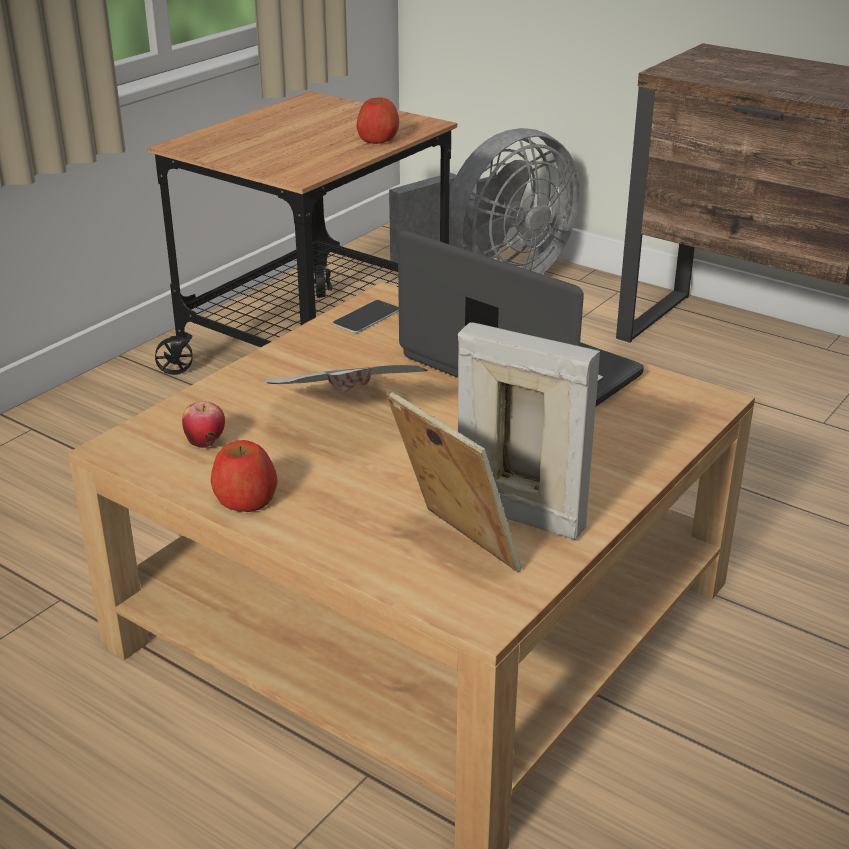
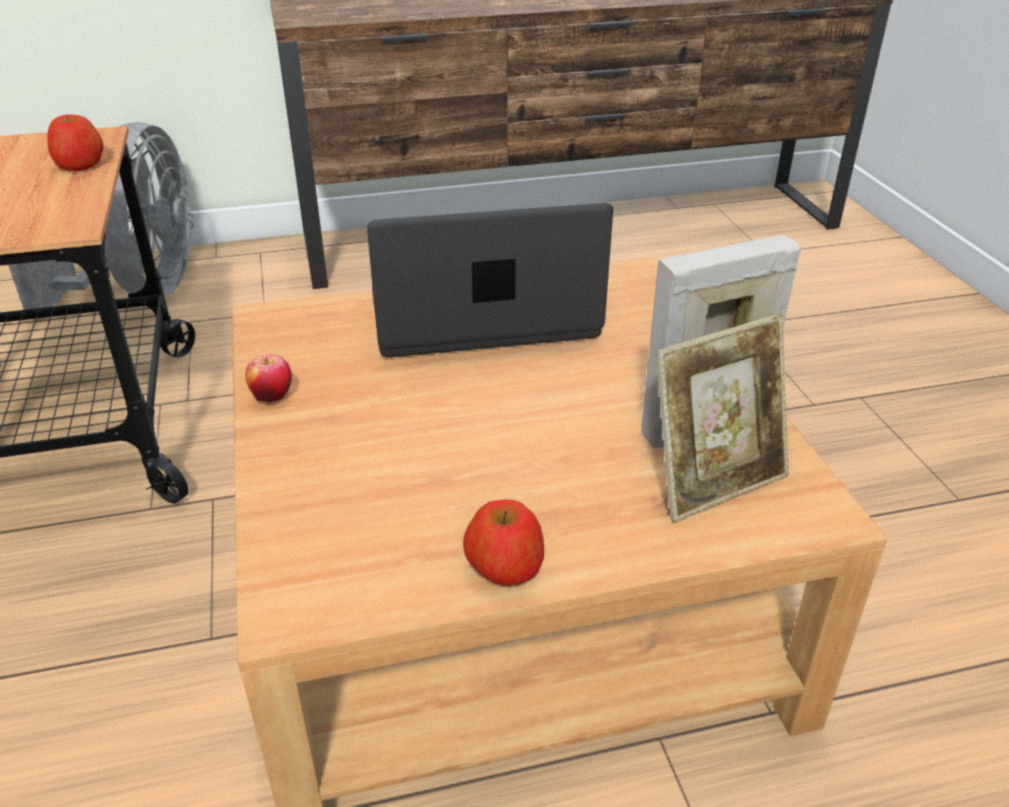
camera: 50 degrees left, 5 degrees up
apple [182,401,225,448] -> apple moved to [245,354,292,402]
newspaper [260,365,428,392] -> none
phone [332,300,399,333] -> none
picture frame [386,391,522,572] -> picture frame turned 150 degrees clockwise [656,314,789,522]

